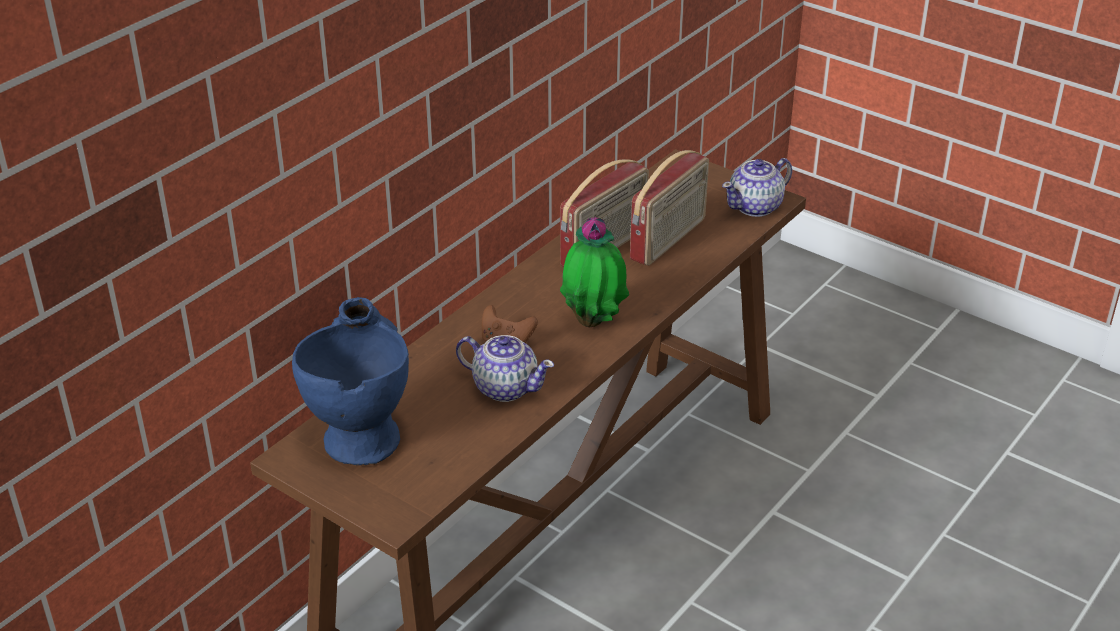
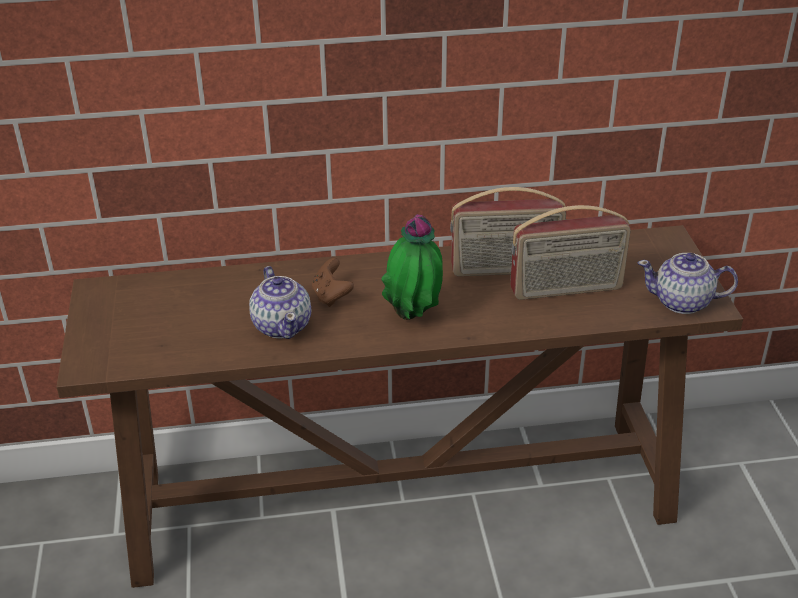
camera: 45 degrees right, 0 degrees up
blue vase [292,297,409,465] -> none

